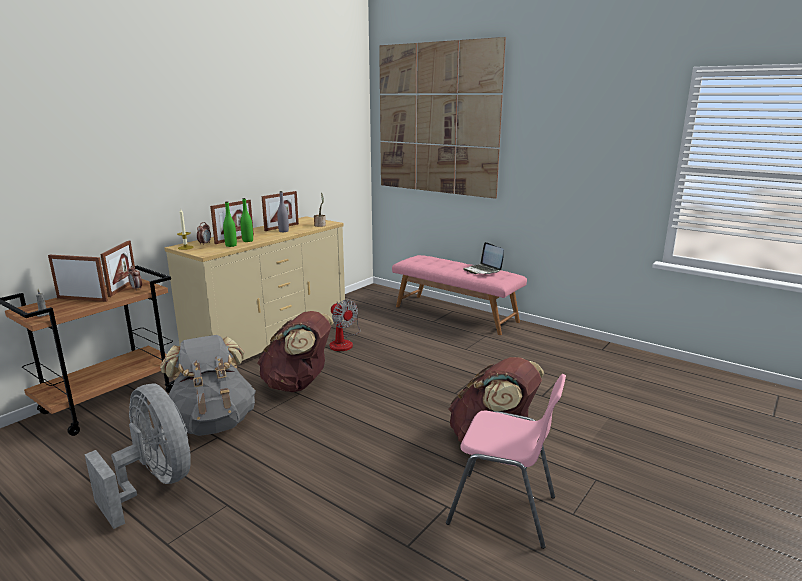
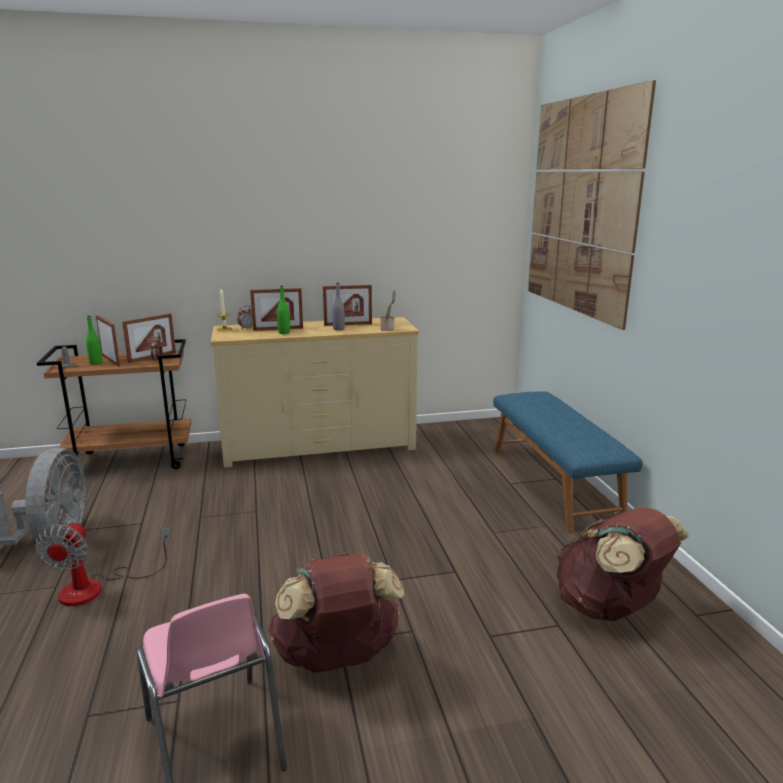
camera: 40 degrees right, 0 degrees up
grey backpack [160,335,256,436] -> none
green bottle [223,201,237,247] -> green bottle moved to [86,315,103,365]
brown backpack [257,311,334,392] -> brown backpack moved to [557,507,689,621]
fan [330,299,360,351] -> fan moved to [35,521,172,606]
pink bench [392,255,527,335] -> blue bench [493,391,643,532]
laptop [463,242,504,274] -> none

